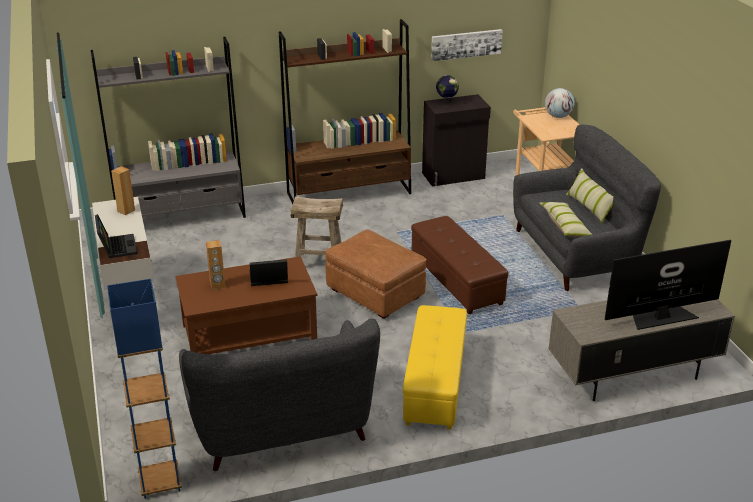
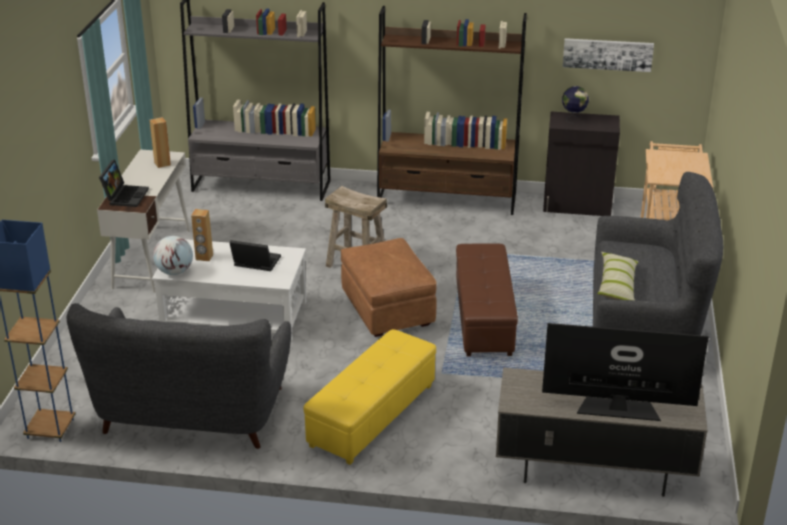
camera: 25 degrees right, 0 degrees up
brown coffee table [175,256,317,354] -> white coffee table [152,239,306,341]
globe [545,88,574,118] -> globe moved to [153,236,193,275]
pillow [566,168,613,224] -> none

